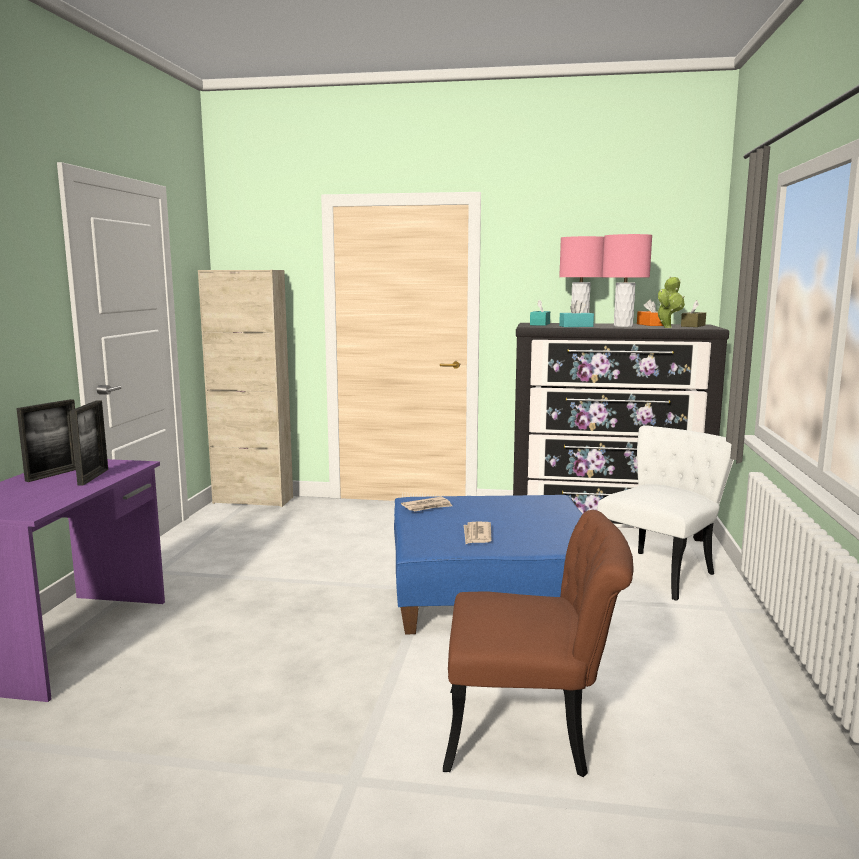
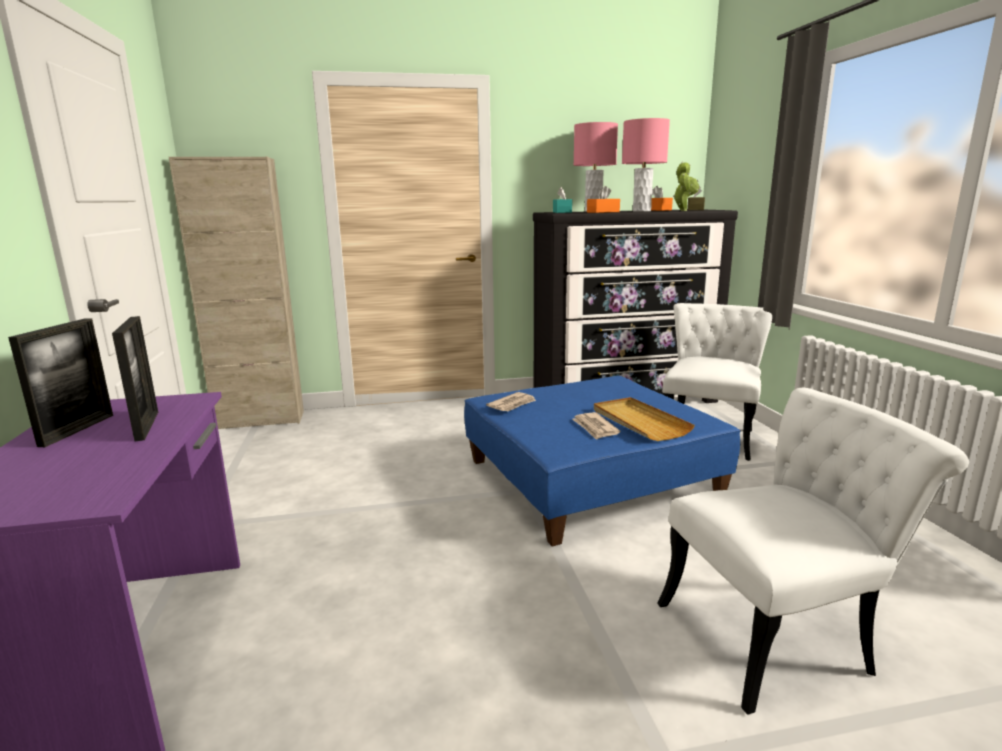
camera: 20 degrees left, 5 degrees up
brown chair [443,510,634,777] -> white chair [657,388,969,715]
turquoise tissue box [559,300,594,327] -> orange tissue box [587,186,620,213]
none -> beige tray [594,397,695,441]

